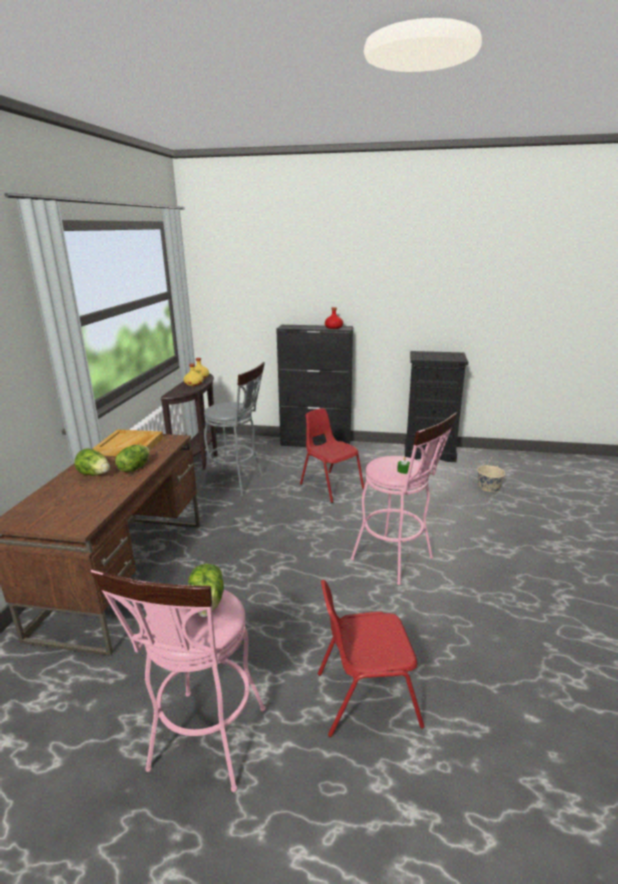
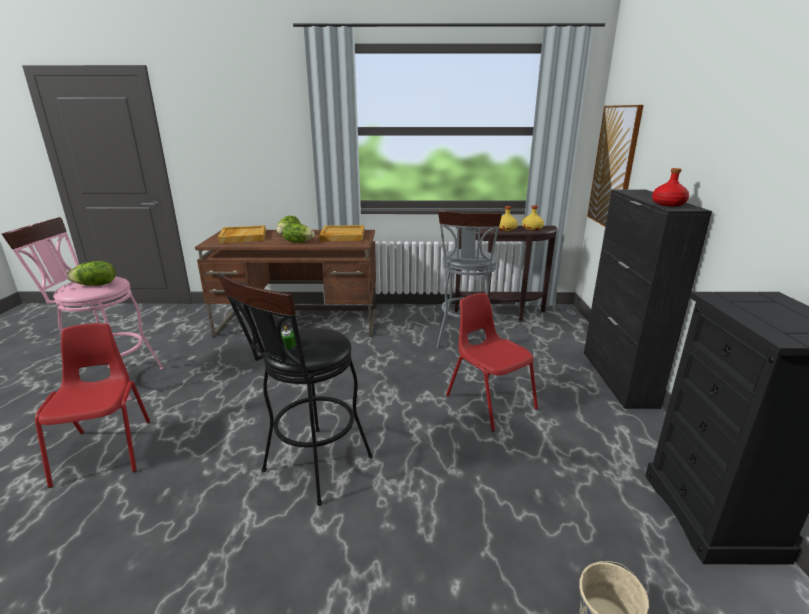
camera: 80 degrees right, 0 degrees up
red chair [300,408,364,503] -> red chair turned 75 degrees counterclockwise [446,293,538,432]
pink stool [351,412,457,585] -> black stool [217,273,373,506]
none -> beige tray [218,225,266,243]
none -> picture [587,105,644,227]

